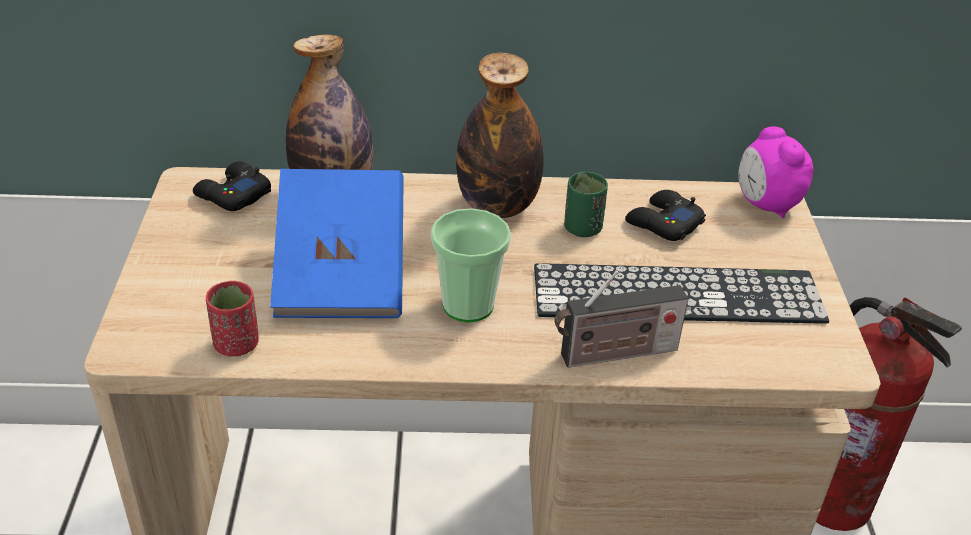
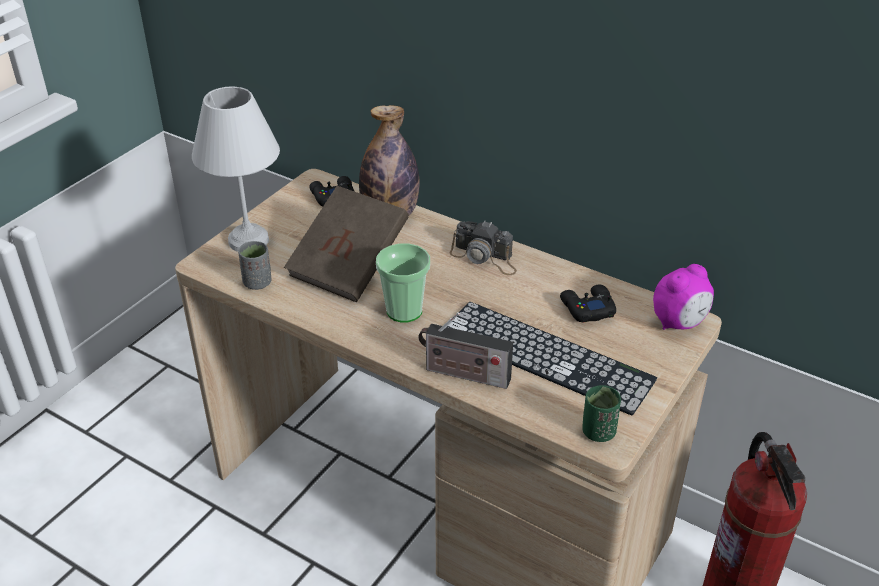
camera: 35 degrees right, 0 degrees up
red cup [205,281,259,356] -> grey cup [238,241,271,290]
blue book [270,169,404,318] -> brown book [284,186,409,302]
bottle [456,53,544,218] -> camera [450,220,517,275]
green cup [564,172,608,237] -> green cup moved to [582,385,621,442]
alarm clock [738,127,813,218] -> alarm clock turned 135 degrees counterclockwise [653,264,714,330]
none -> white table lamp [192,87,280,252]

